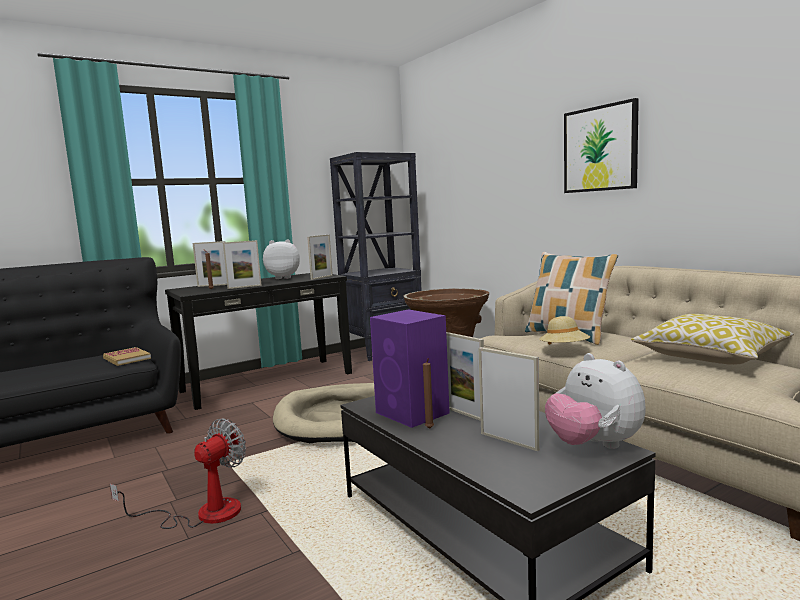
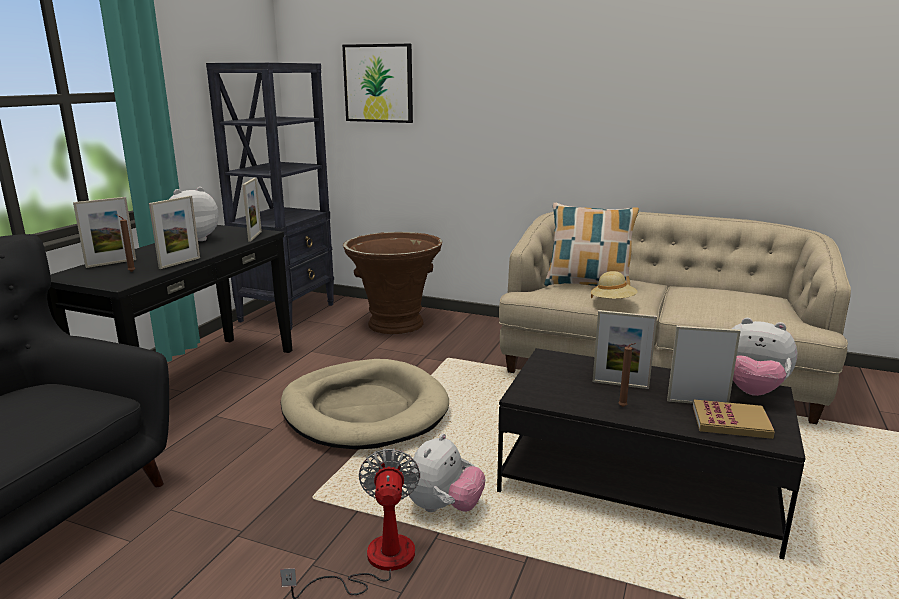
camera: 35 degrees left, 10 degrees up
book [103,347,151,366] -> book moved to [693,399,775,439]
purple speaker [370,309,450,428] -> none
picture [564,98,639,193] -> picture moved to [342,44,413,123]
pillow [631,314,794,365] -> none
none -> plush toy [408,433,485,512]

